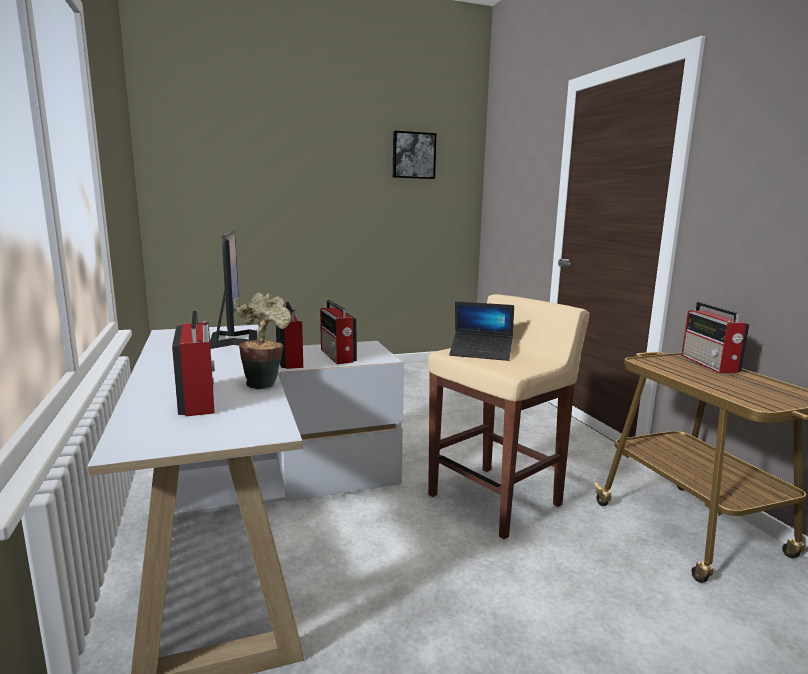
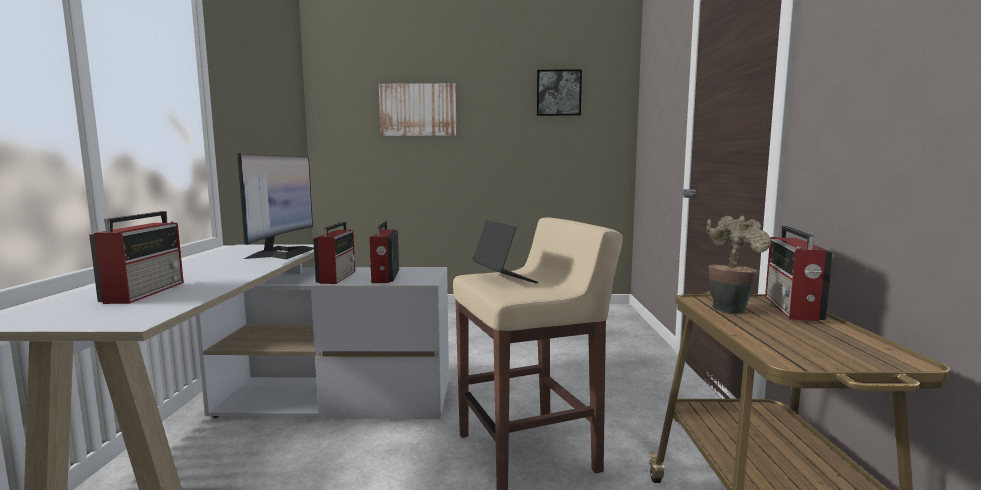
camera: 20 degrees right, 5 degrees down
potted plant [234,293,291,389] -> potted plant moved to [707,216,771,314]
laptop [449,301,514,361] -> laptop turned 150 degrees counterclockwise [472,220,539,283]
none -> picture [379,83,456,136]

